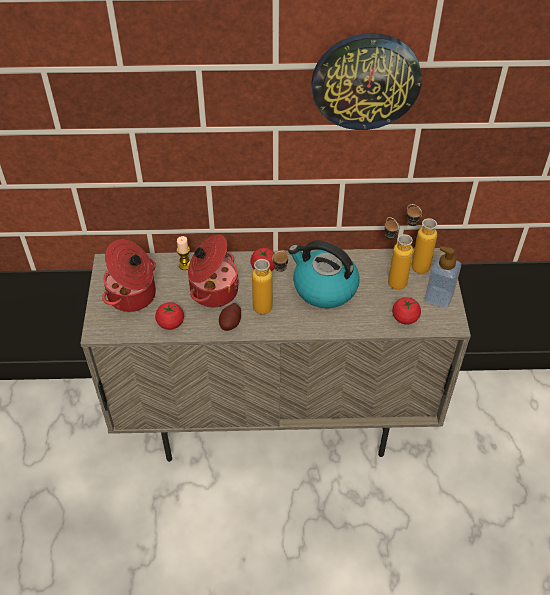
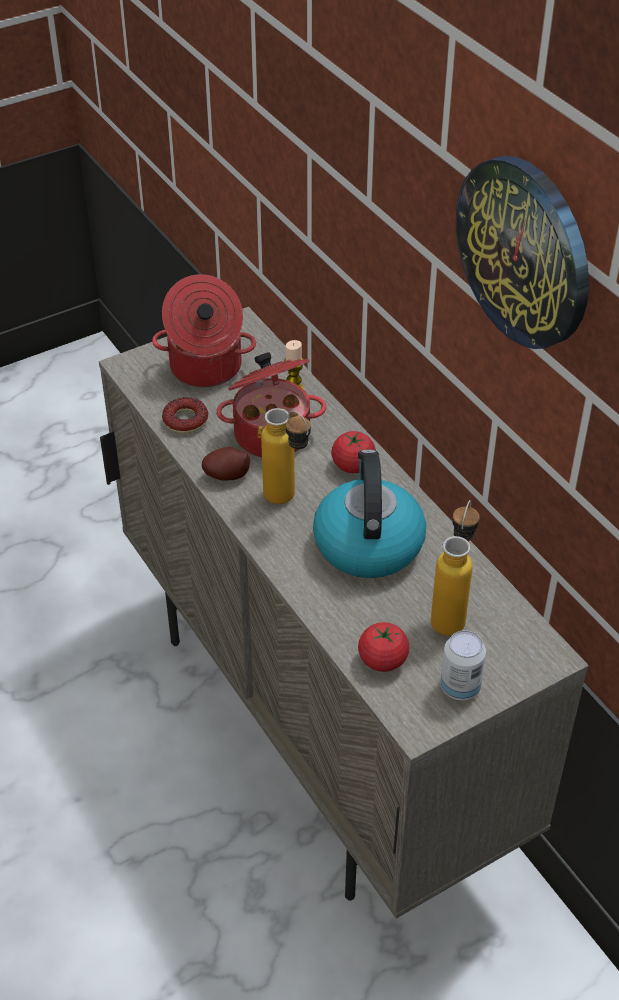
camera: 60 degrees right, 5 degrees down
tomato [155,302,184,330] -> donut [162,397,208,434]
bottle [407,204,437,274] -> none
soap dispenser [425,246,461,308] -> can [440,630,486,701]

